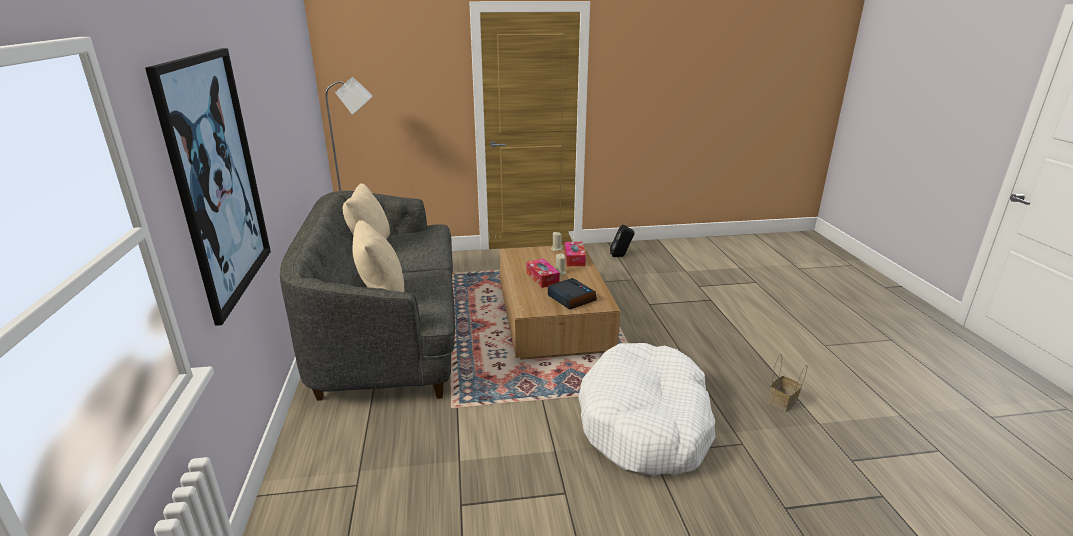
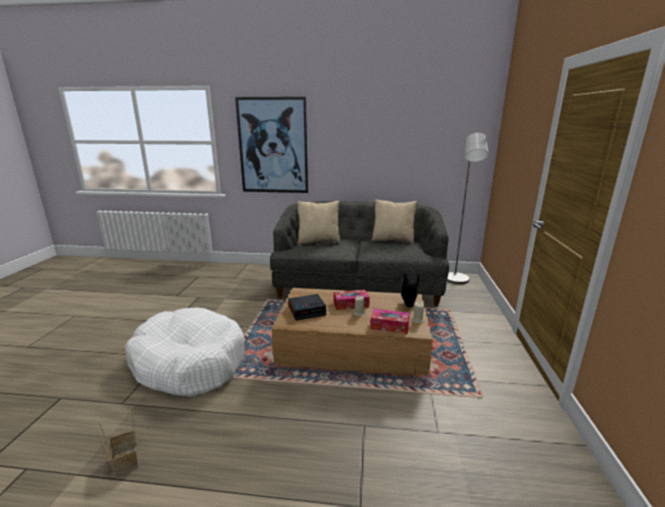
camera: 105 degrees right, 5 degrees down
black speaker [610,225,634,257] -> black speaker moved to [401,272,419,307]

